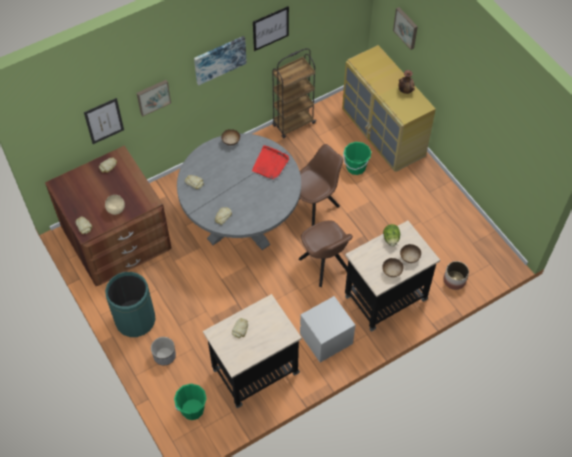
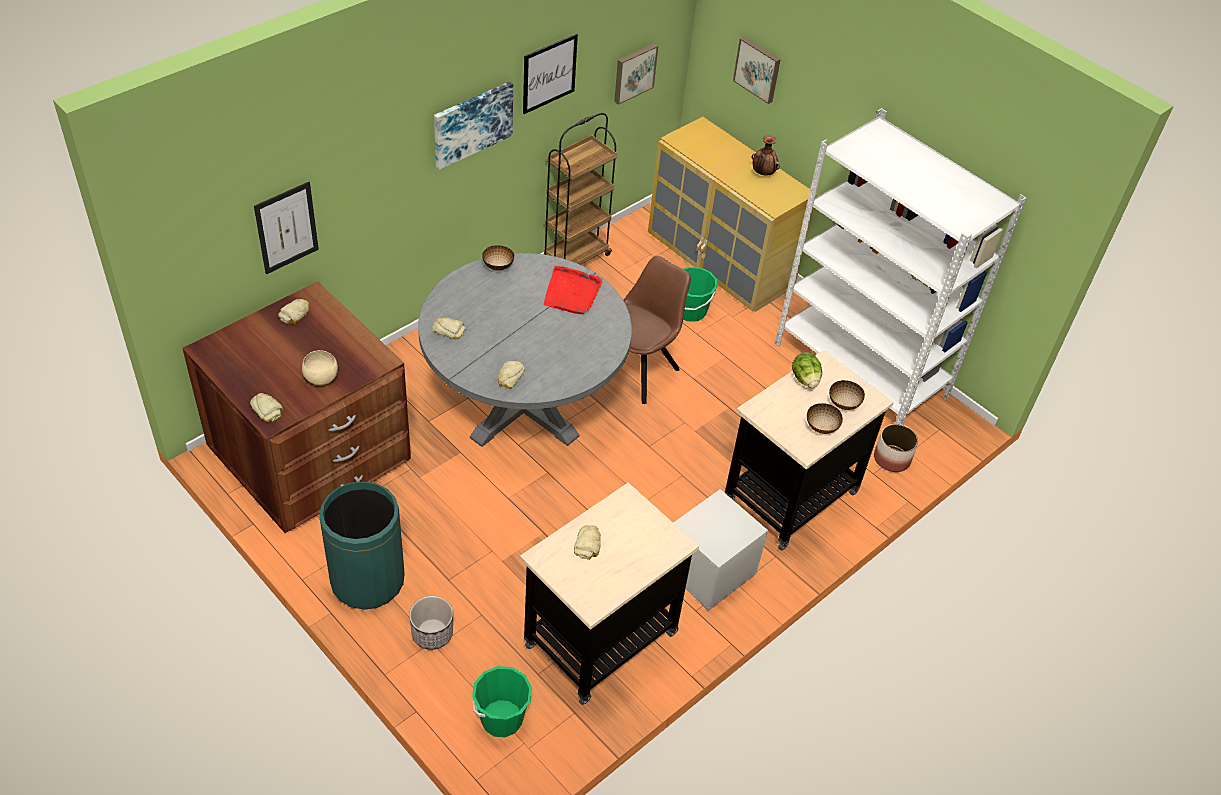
camera: 15 degrees left, 10 degrees down
picture [137,80,171,117] -> picture moved to [614,44,658,105]
brown chair [299,220,353,287] -> none
none -> white bookcase [775,108,1026,425]

